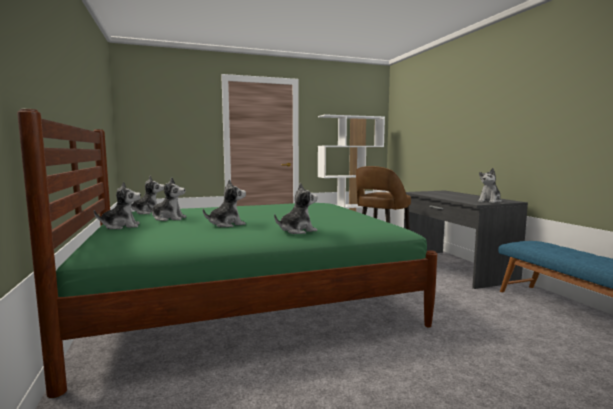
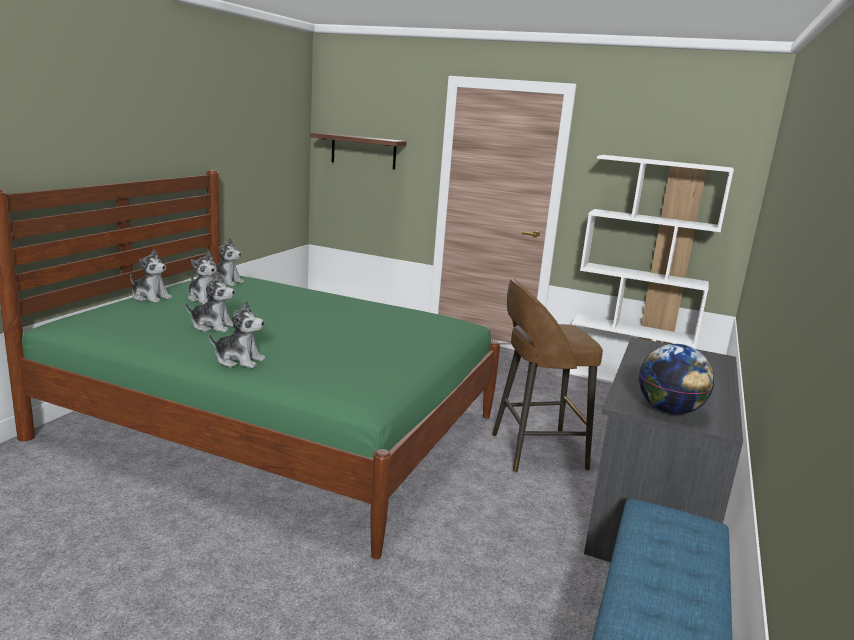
camera: 40 degrees right, 10 degrees up
plush toy [478,168,502,203] -> globe [639,344,714,414]
none -> shelf [310,133,407,170]

